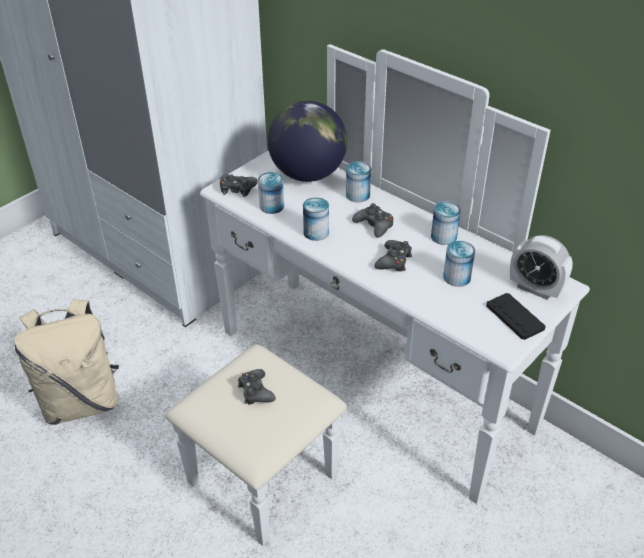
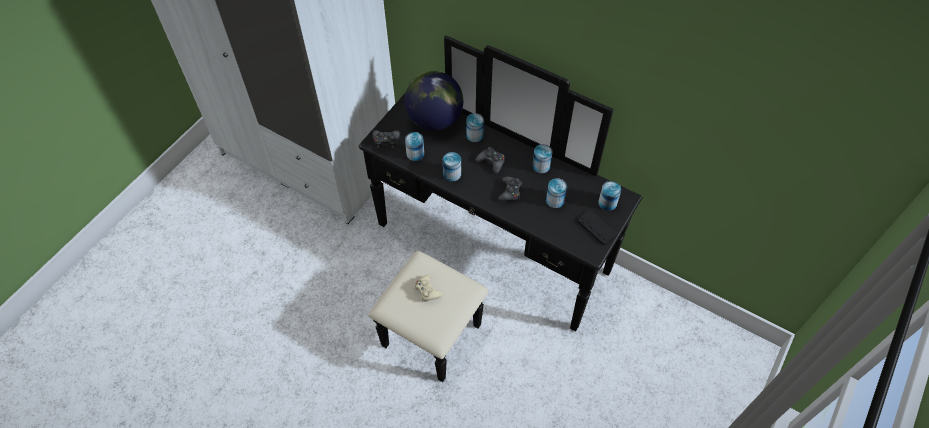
camera: 10 degrees left, 15 degrees up
beige backpack [14,299,119,425] -> none
white dresser [165,44,590,546] -> black dresser [359,35,643,382]
black game controller [238,369,276,405] -> beige game controller [414,275,442,302]
alarm clock [510,235,573,300] -> can [598,181,621,211]

